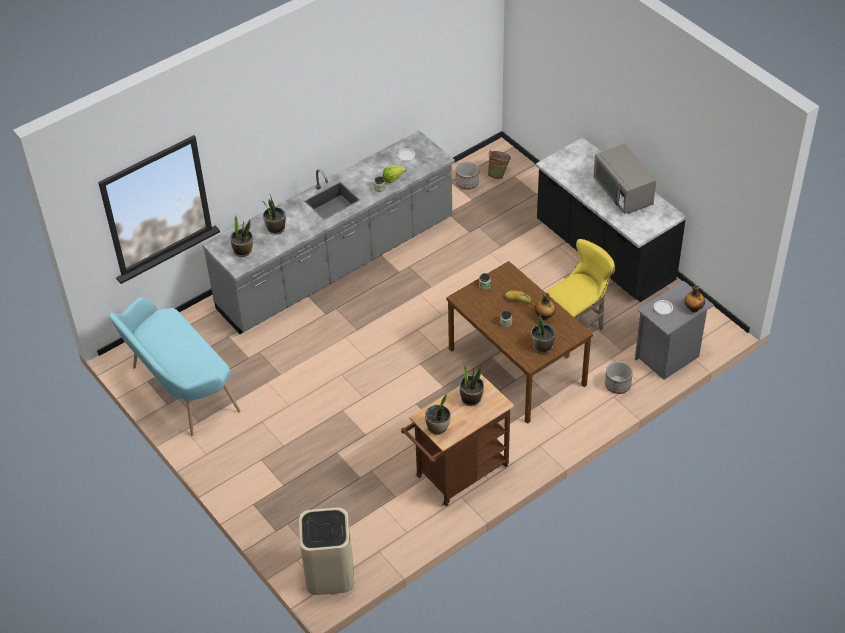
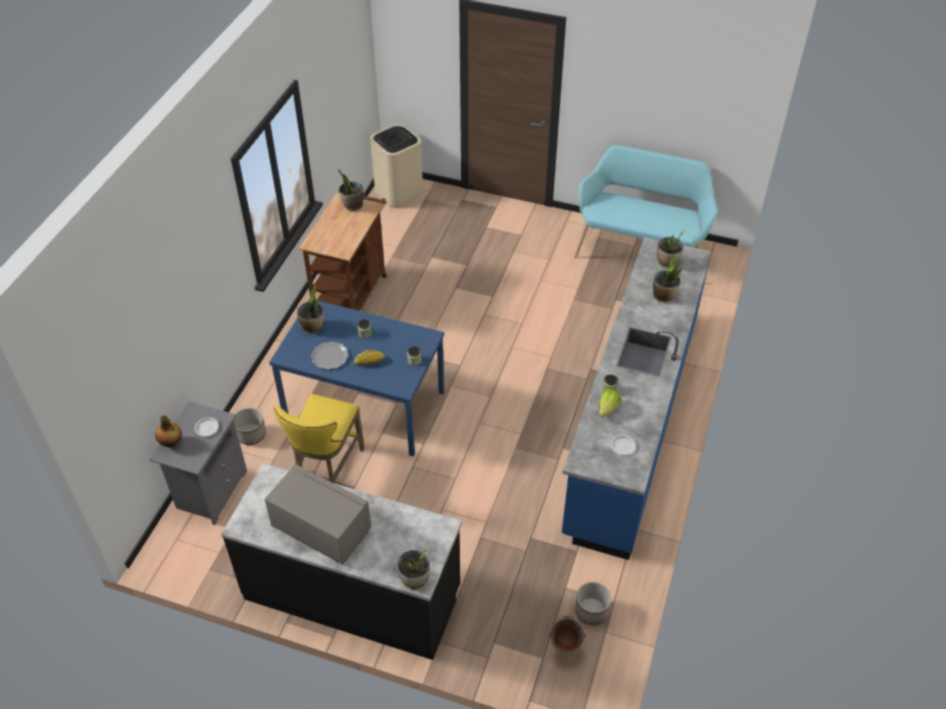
camera: 145 degrees right, 0 degrees up
grey counter [202,131,455,334] -> blue counter [562,237,711,560]
brown dining table [446,261,593,424] -> blue dining table [269,299,444,457]
potted plant [460,363,484,406] -> potted plant moved to [397,550,430,589]
bottle [535,293,555,320] -> plate [311,341,349,370]

